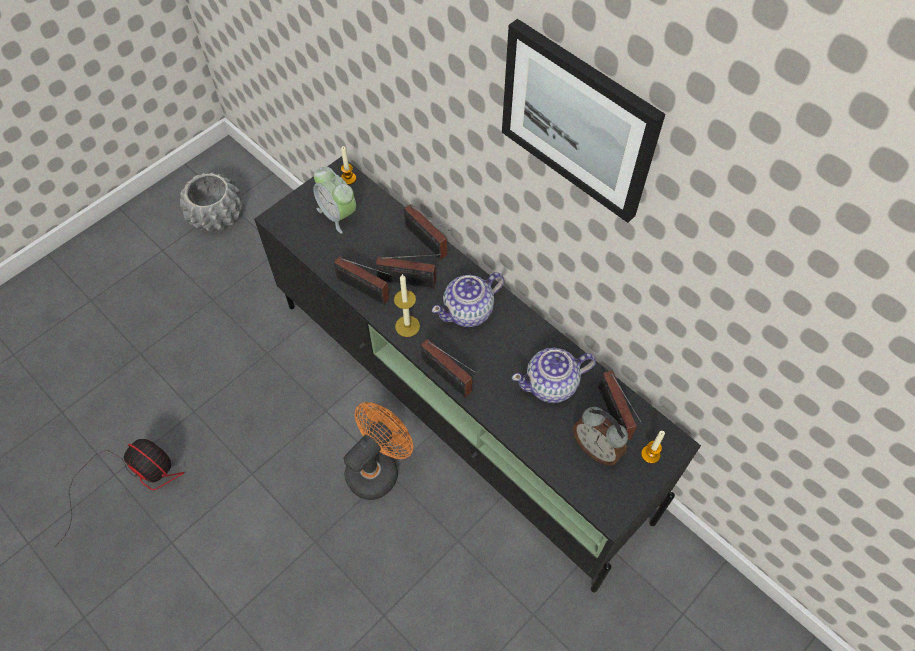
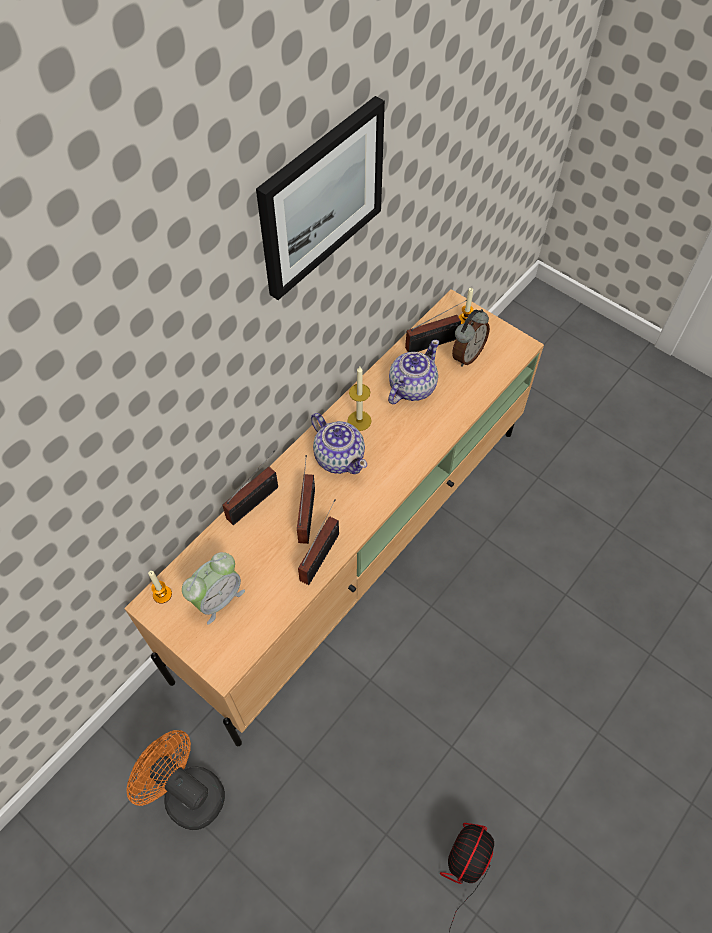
camera: 95 degrees left, 0 degrees up
grey planter [180,172,242,232] -> none
black tv stand [254,156,701,593] -> beige tv stand [124,289,544,746]
orange fan [343,402,413,500] -> orange fan moved to [127,730,225,830]
candle [394,274,420,337] -> candle moved to [348,367,372,431]
radio [420,339,477,398] -> none
teapot [512,348,596,403] -> teapot turned 120 degrees counterclockwise [388,340,439,404]

